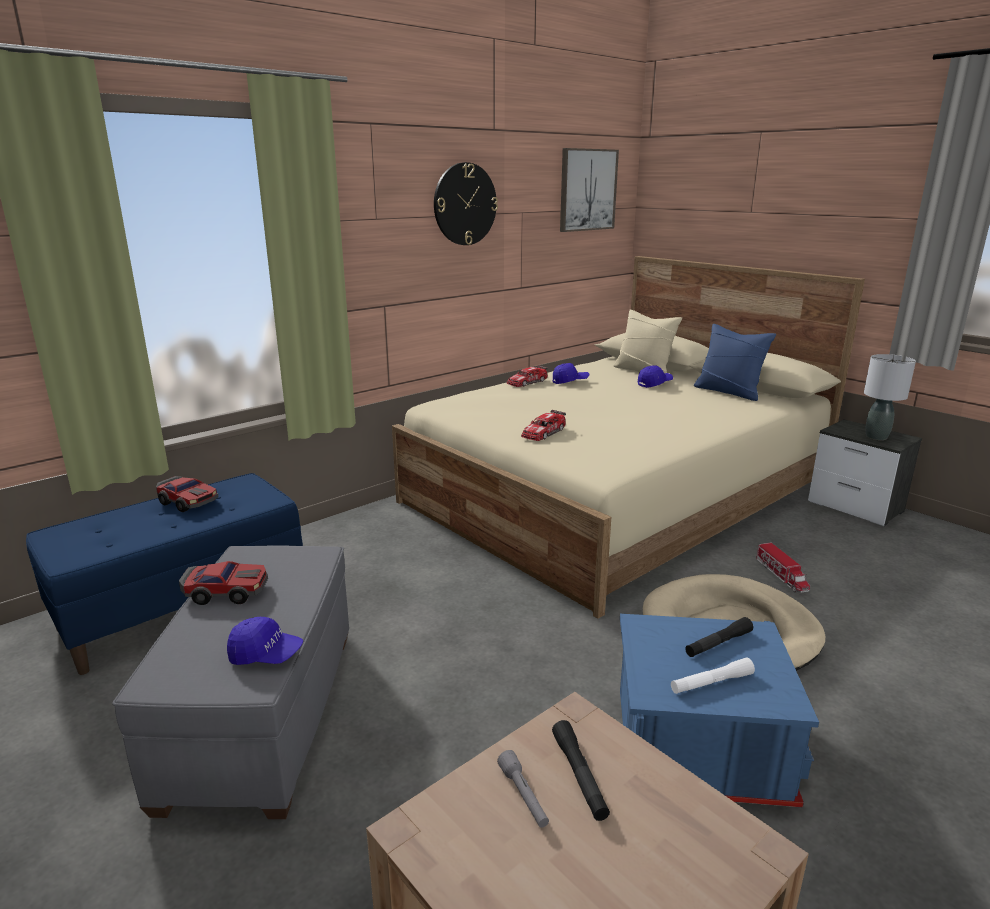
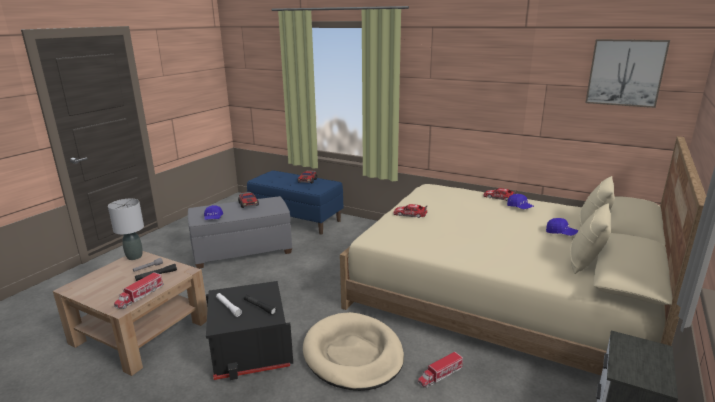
camera: 70 degrees right, 0 degrees up
wall clock [434,162,498,245] -> none
blue storage box [620,614,819,807] -> black storage box [206,281,293,380]
blue pillow [694,324,776,401] -> beige pillow [570,203,611,274]
grey table lamp [864,354,916,440] -> grey table lamp moved to [108,199,144,260]
none -> toy truck [114,272,164,309]

